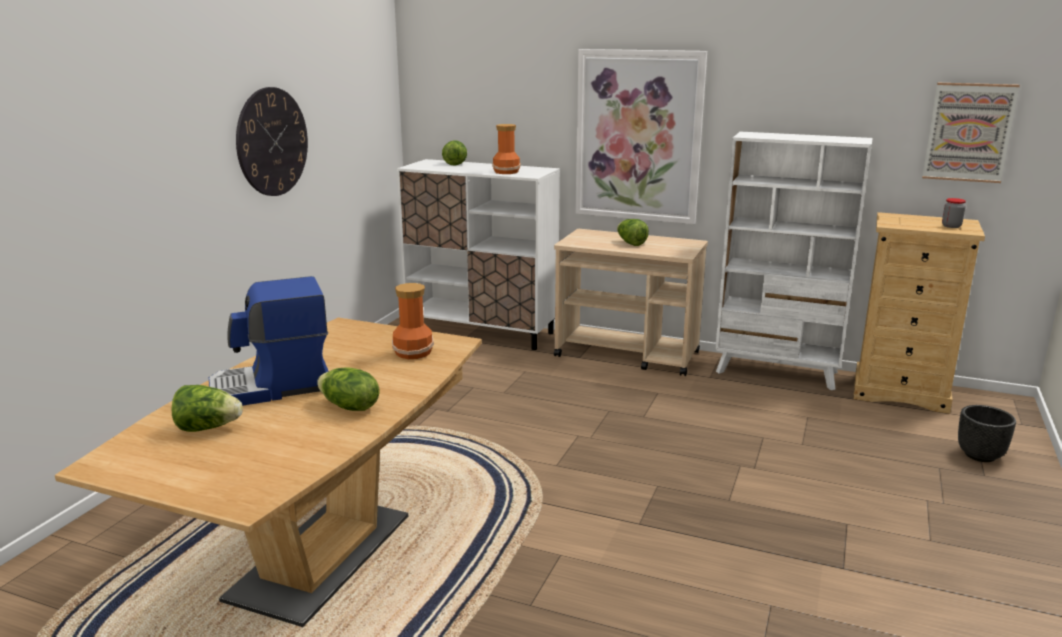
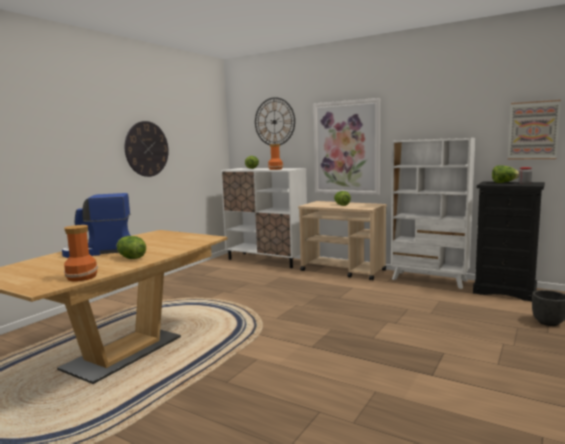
camera: 10 degrees right, 10 degrees down
lettuce [171,385,243,432] -> lettuce moved to [492,165,519,183]
vase [392,283,434,359] -> vase moved to [64,225,98,281]
beige dresser [853,212,985,414] -> black dresser [473,181,545,301]
none -> wall clock [255,97,295,145]

